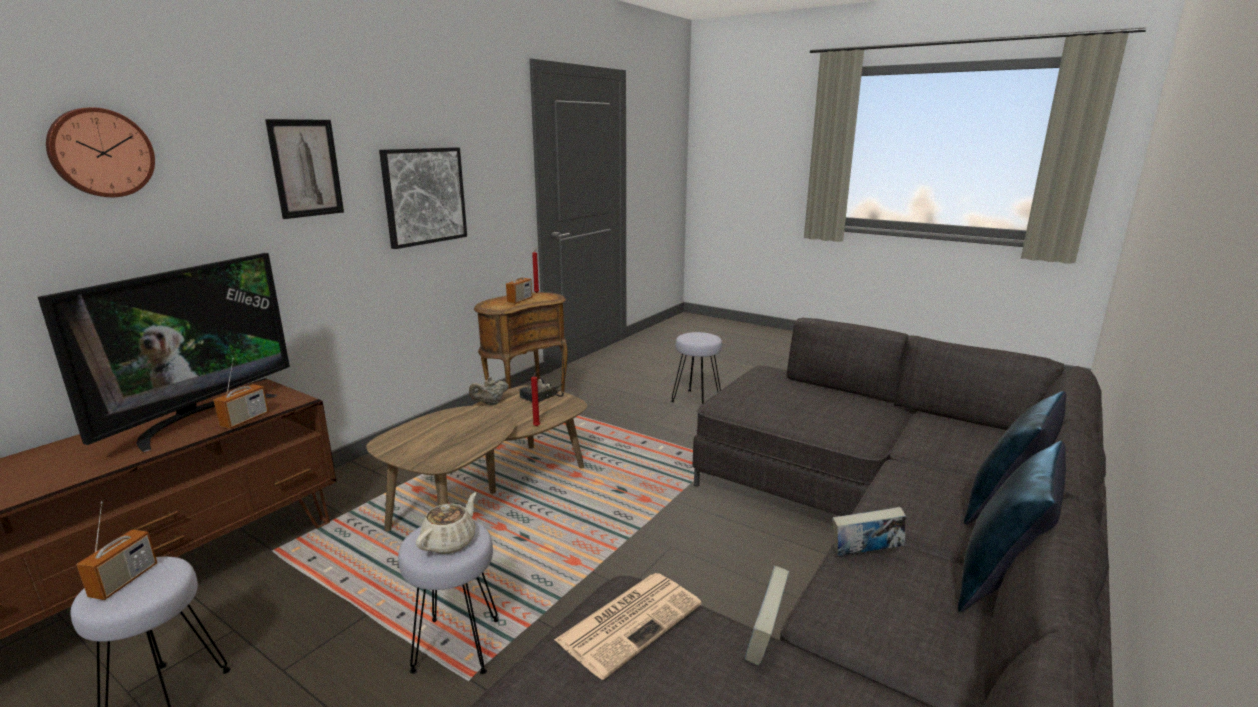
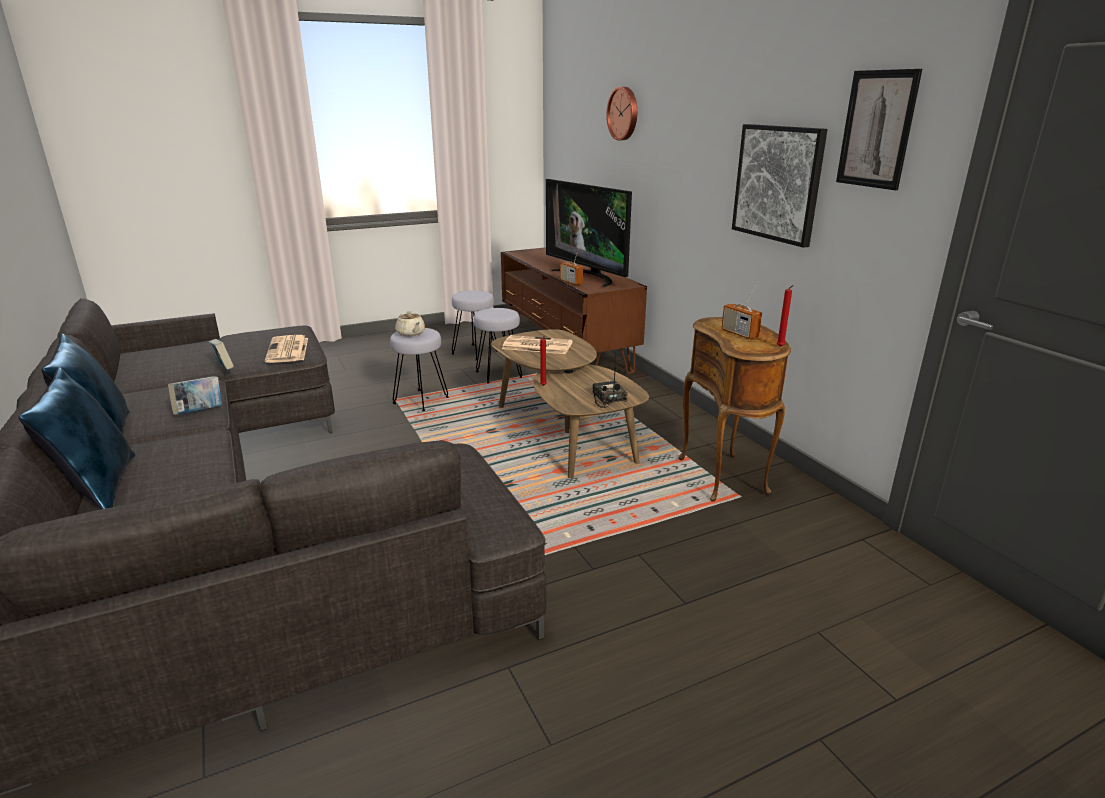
camera: 120 degrees right, 5 degrees up
radio [76,501,157,600] -> none
picture [265,119,344,219] -> picture moved to [836,69,922,190]
beige teapot [469,377,509,405] -> none
grey stool [671,332,722,404] -> grey stool moved to [474,308,522,383]
none -> newspaper [502,335,573,354]

